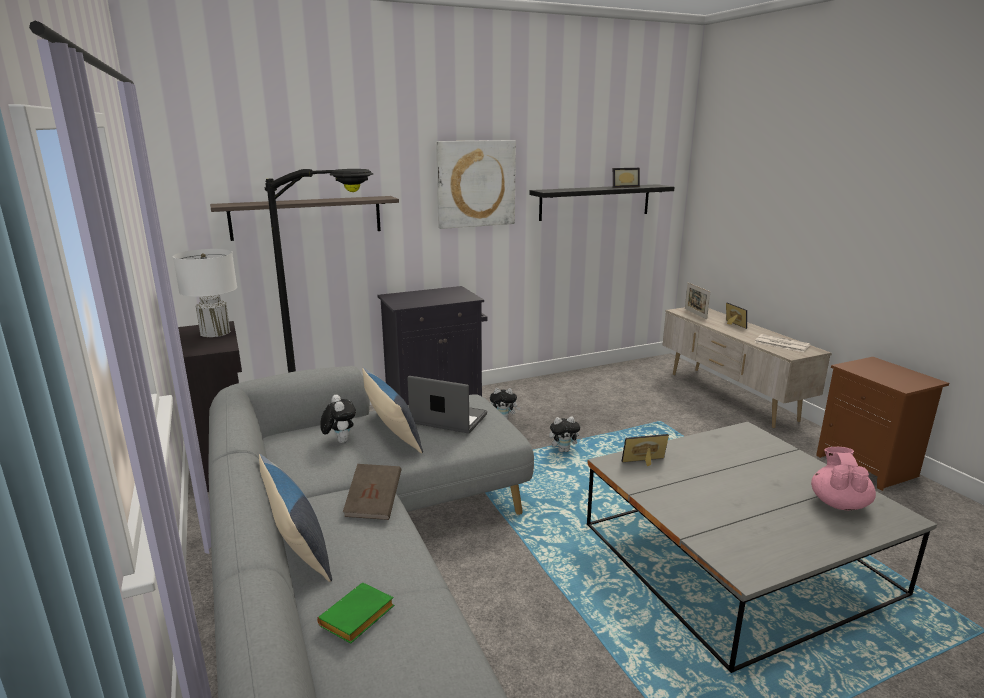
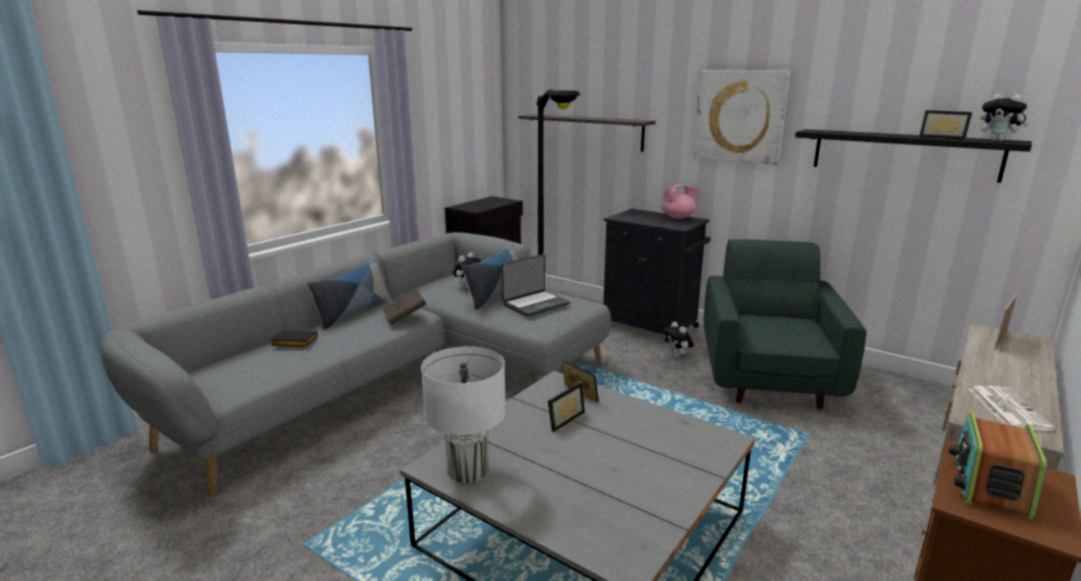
camera: 60 degrees right, 0 degrees up
white table lamp [173,249,237,337] -> white table lamp moved to [421,346,506,483]
green book [317,583,394,644] -> black book [270,330,317,347]
laptop [407,376,487,434] -> laptop turned 60 degrees clockwise [501,254,570,317]
plush toy [549,416,583,452] -> plush toy moved to [981,94,1029,141]
picture frame [726,303,747,329] -> picture frame moved to [548,382,585,432]
pink teapot [811,447,876,510] -> pink teapot moved to [662,184,699,219]
none -> green armchair [704,239,866,410]
none -> radio [949,413,1047,521]

